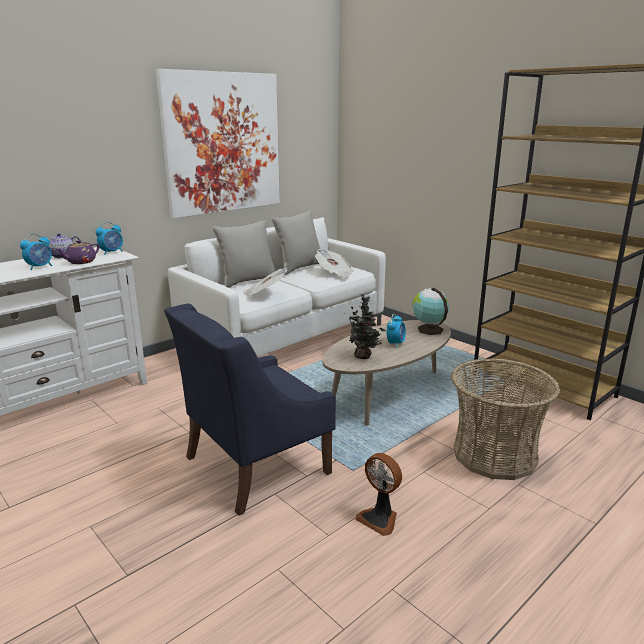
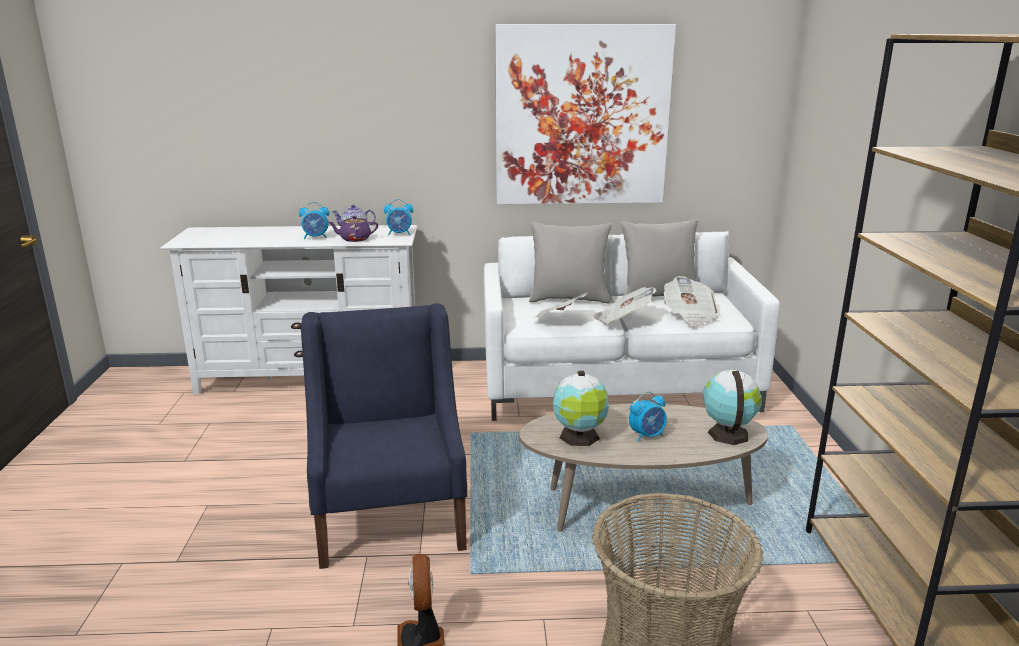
camera: 40 degrees right, 0 degrees up
blue armchair [164,303,336,516] -> blue armchair turned 75 degrees clockwise [301,303,467,569]
potted plant [349,294,386,359] -> globe [553,371,609,446]
none -> newspaper [594,287,657,324]

